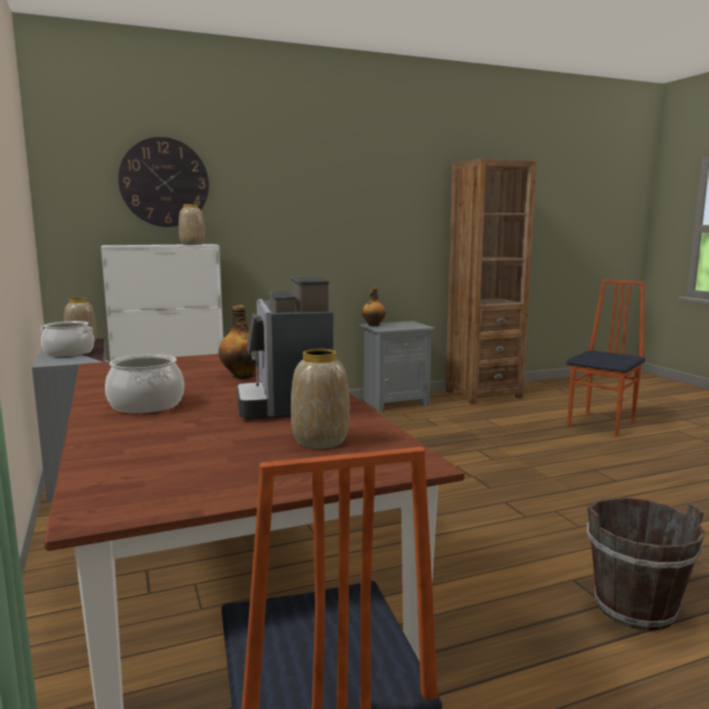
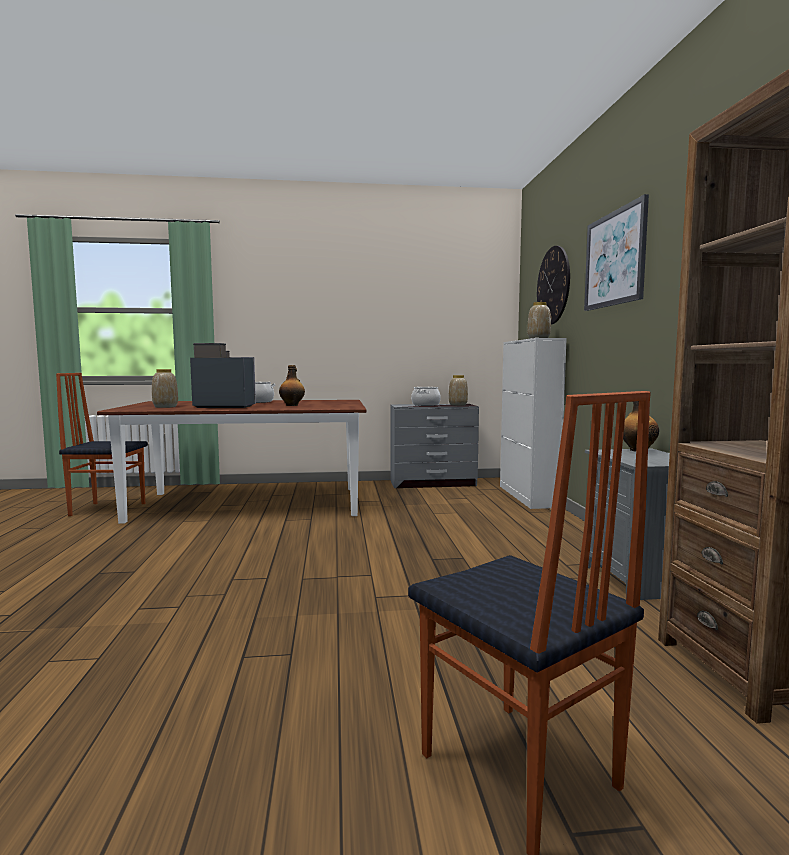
camera: 105 degrees right, 5 degrees down
brown bucket [587,498,705,631] -> none
none -> picture [584,194,649,311]

